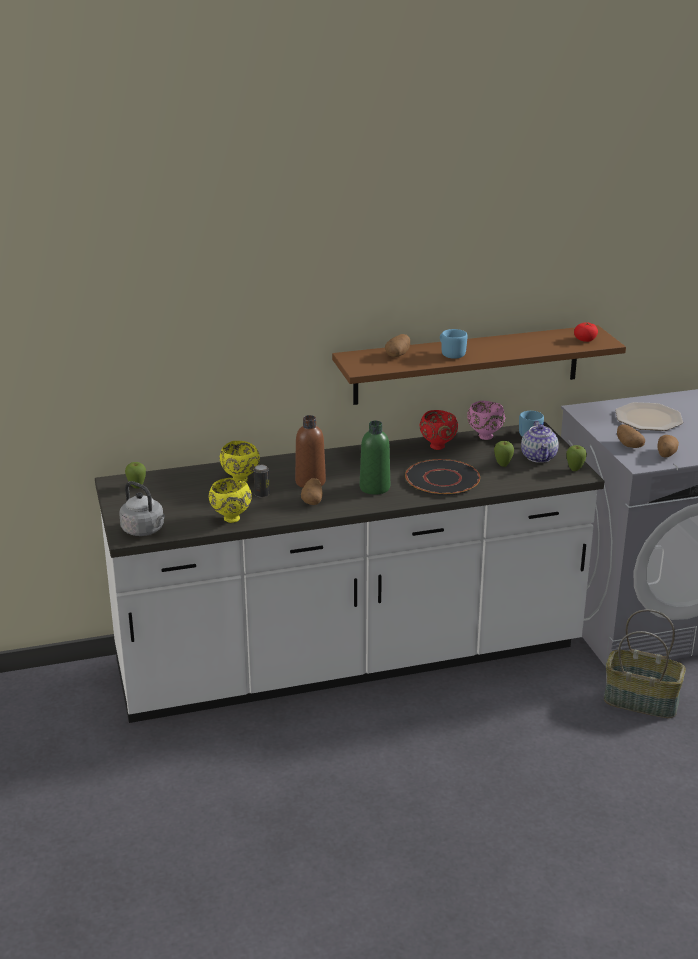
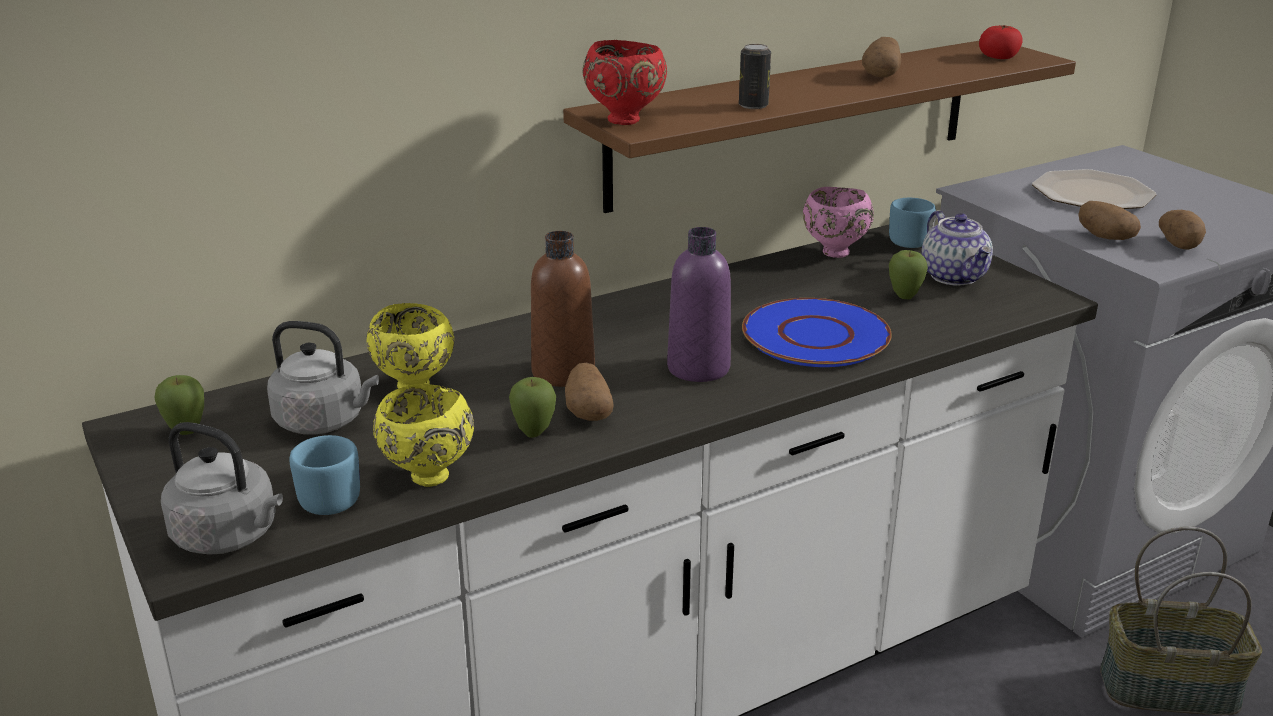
camera: 15 degrees left, 0 degrees up
can [254,465,270,498] -> can moved to [739,44,771,109]
green bottle [360,421,390,495] -> purple bottle [667,227,731,382]
potato [385,334,410,357] -> potato moved to [862,37,901,77]
black plate [405,459,480,496] -> blue plate [742,298,892,367]
red bowl [420,410,458,450] -> red bowl moved to [583,40,667,125]
blue mug [440,329,467,359] -> blue mug moved to [289,435,360,515]
apple [566,445,587,471] -> apple moved to [509,377,556,438]
none -> grey kettle [267,321,379,435]

